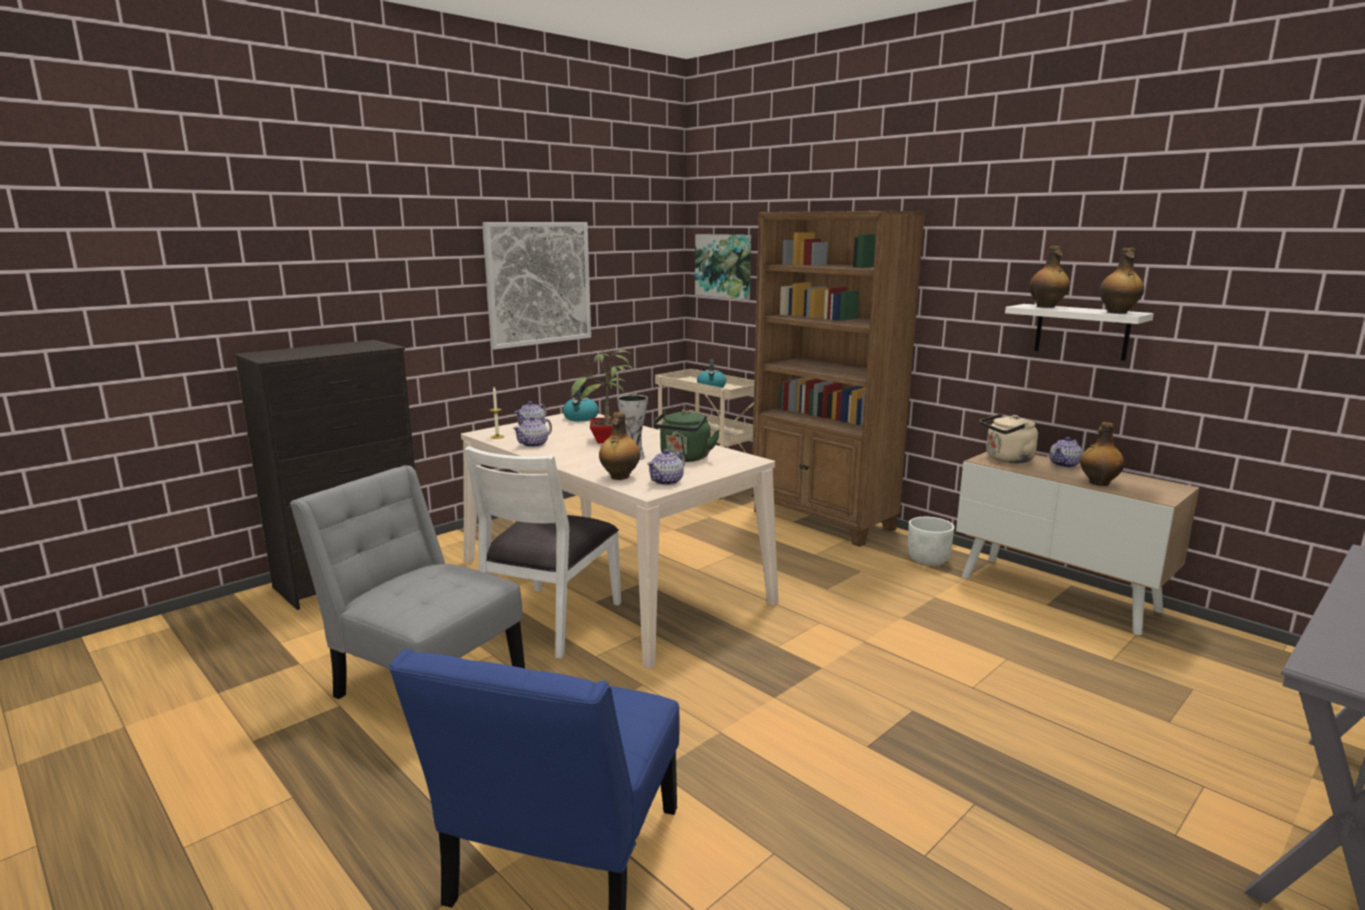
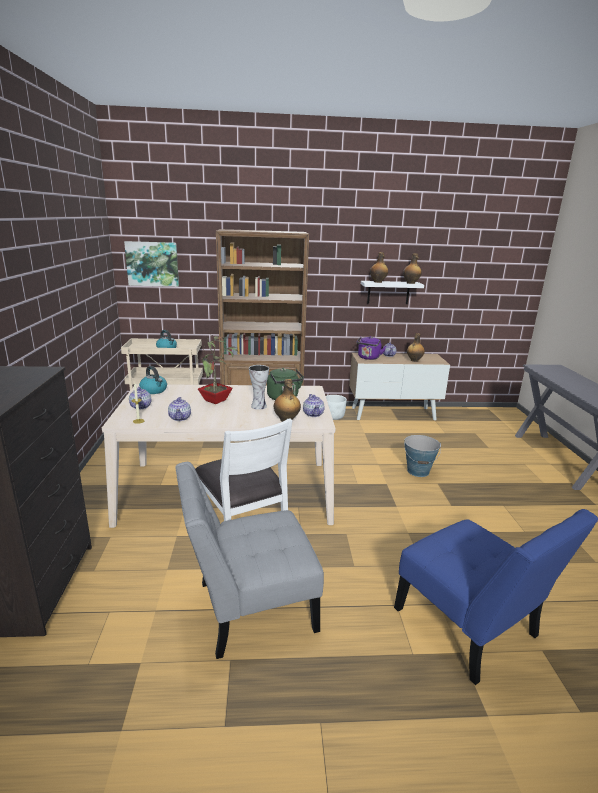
camera: 50 degrees left, 5 degrees up
picture [482,222,591,350] -> none
beige kettle [980,413,1038,463] -> purple kettle [356,336,386,360]
none -> bucket [404,435,441,477]

